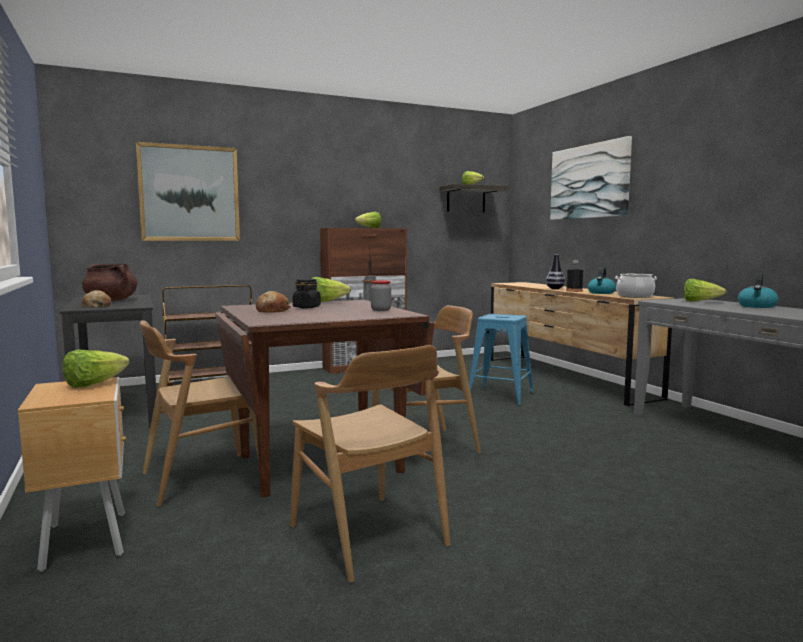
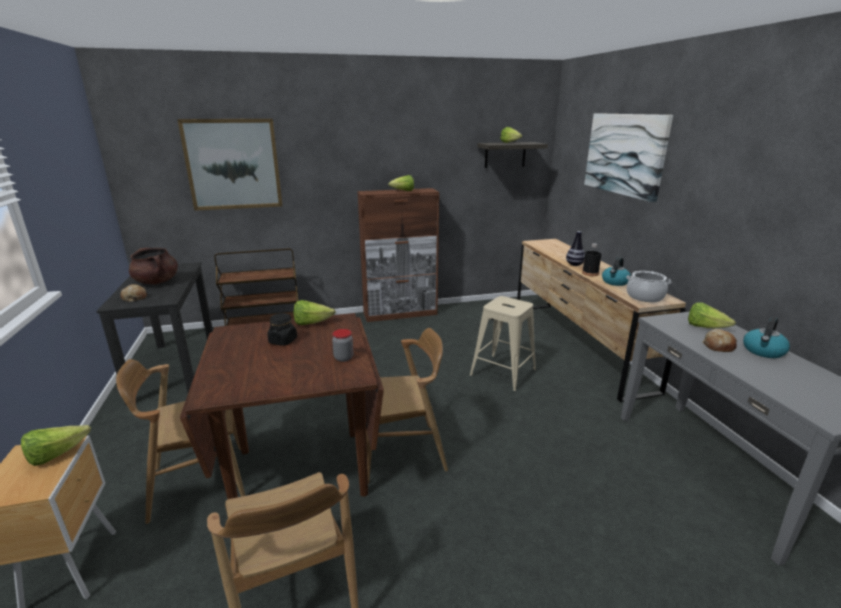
camera: 10 degrees right, 15 degrees up
bread [256,291,291,312] -> bread moved to [702,329,737,352]
blue stool [469,314,533,406] -> beige stool [470,296,536,392]

